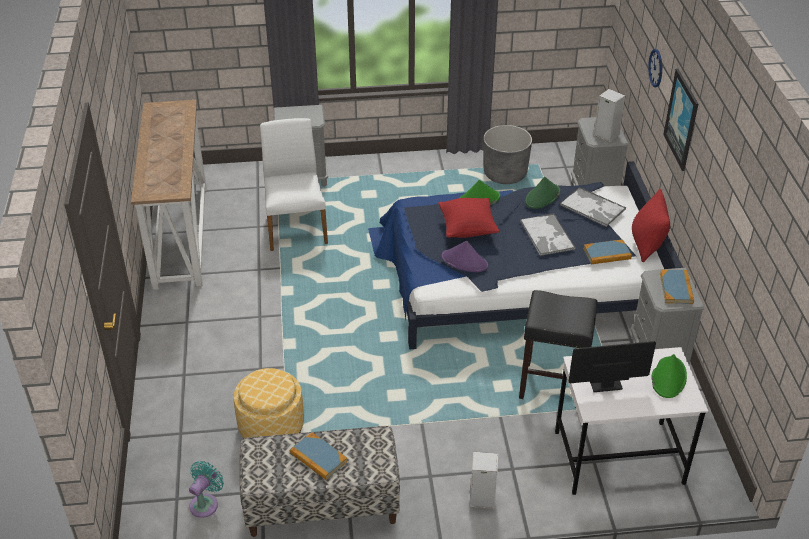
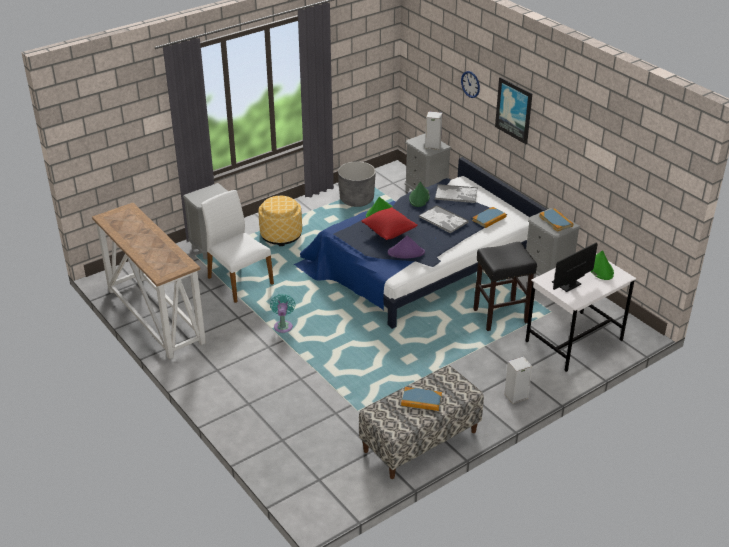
camera: 30 degrees left, 5 degrees down
turquoise fan [189,461,224,518] -> turquoise fan moved to [270,294,296,333]
ottoman [233,368,304,438] -> ottoman moved to [258,196,302,246]
red pillow [632,189,670,262] -> none

